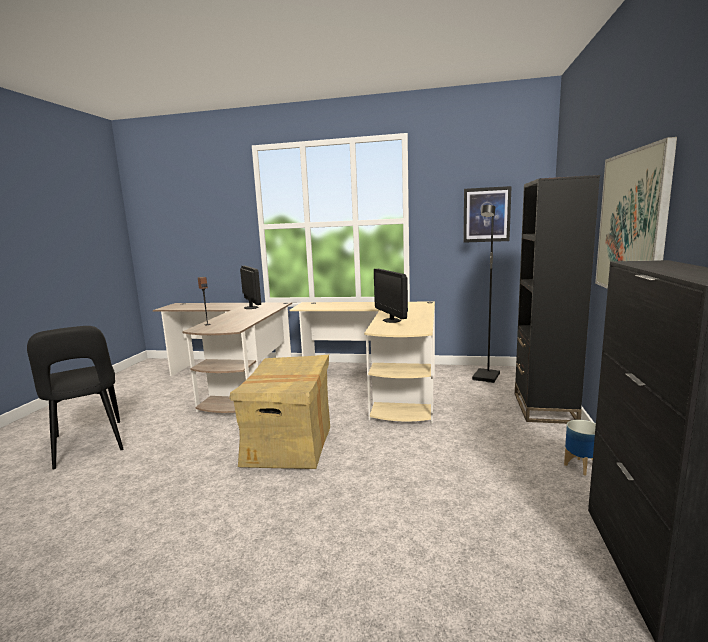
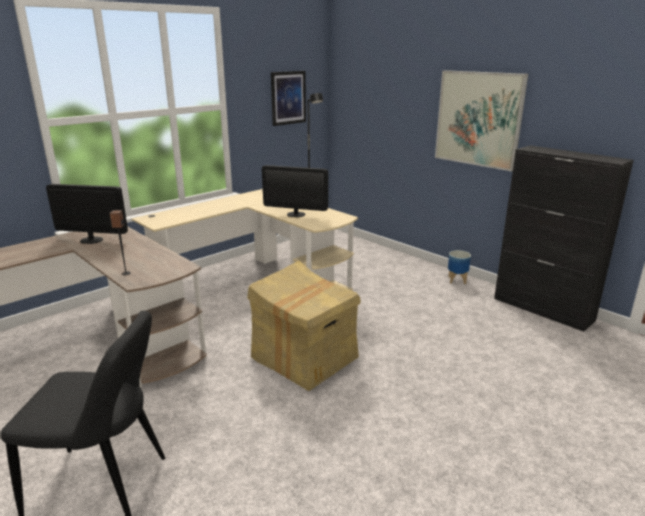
camera: 55 degrees left, 10 degrees up
black bookcase [515,175,600,424] -> none

